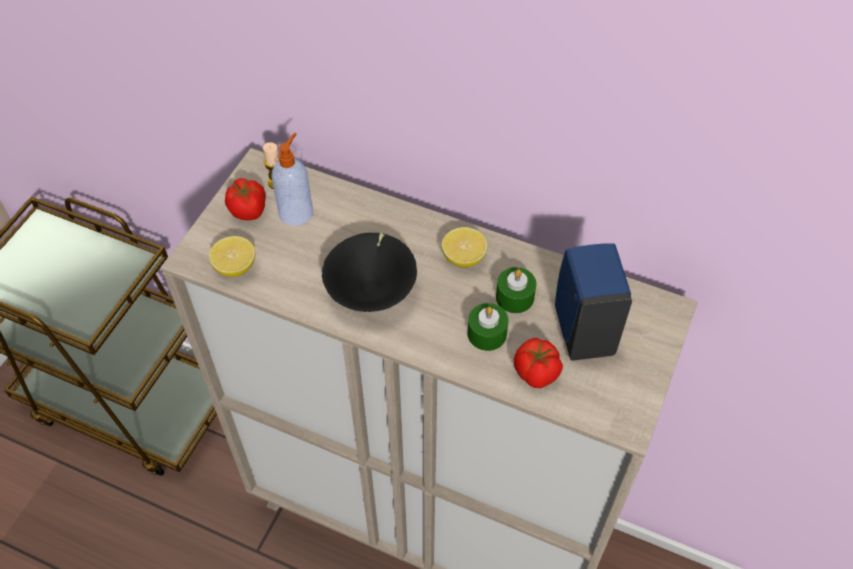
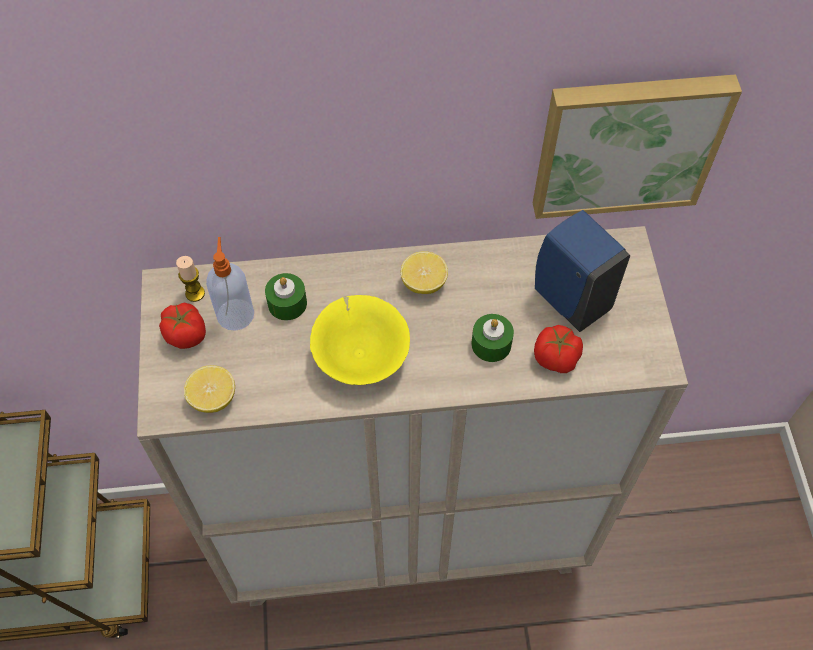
camera: 30 degrees left, 5 degrees up
black bowl [322,233,417,312] -> yellow bowl [310,295,410,385]
green candle [496,267,536,313] -> green candle moved to [265,273,307,320]
none -> picture [533,74,742,219]

